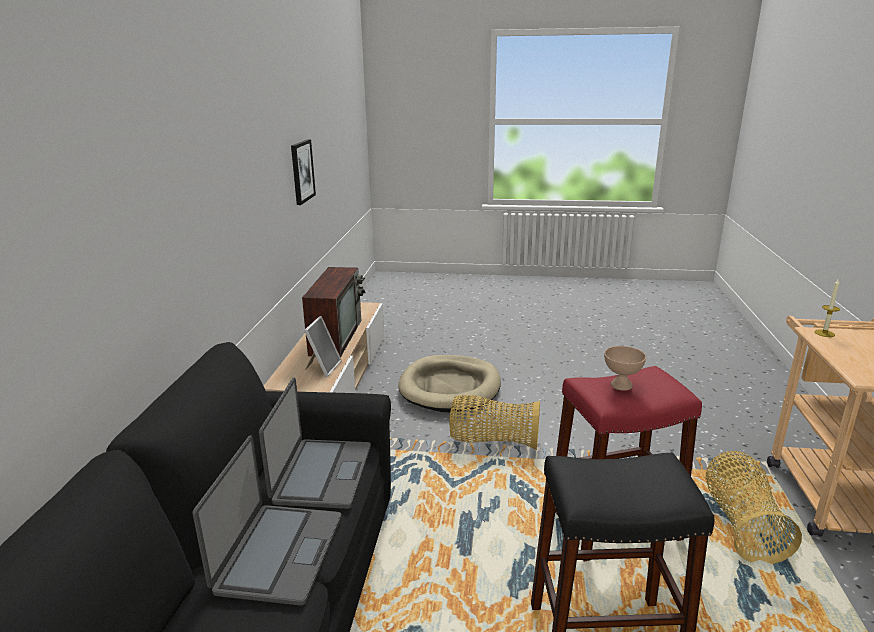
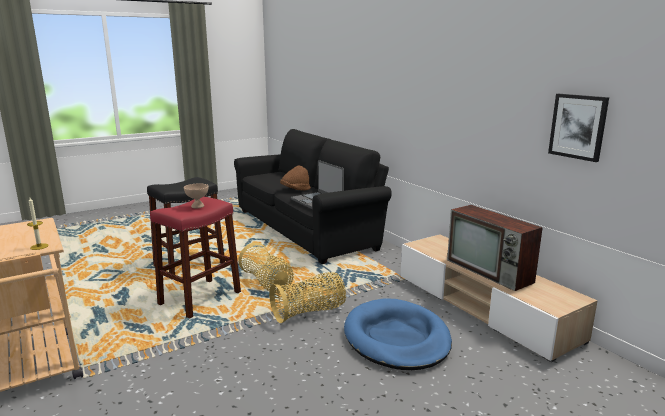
camera: 140 degrees right, 5 degrees down
laptop [192,435,341,606] -> brown hat [280,166,311,190]
picture frame [304,316,342,377] -> none
beige dog bed [398,355,501,412] -> blue dog bed [344,298,452,370]
basket [706,451,802,564] -> basket moved to [238,242,294,293]

